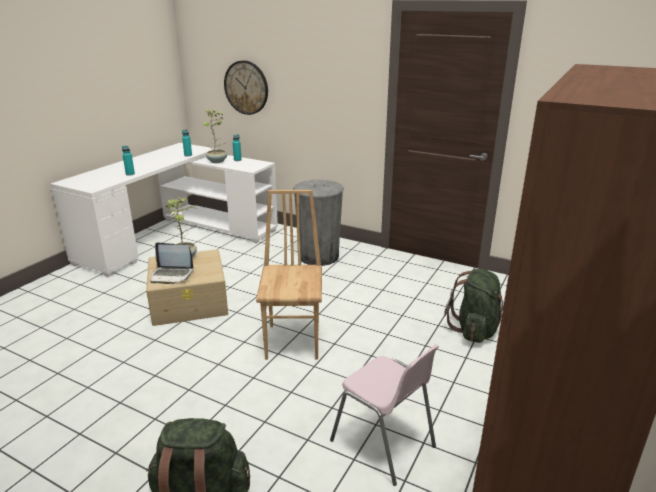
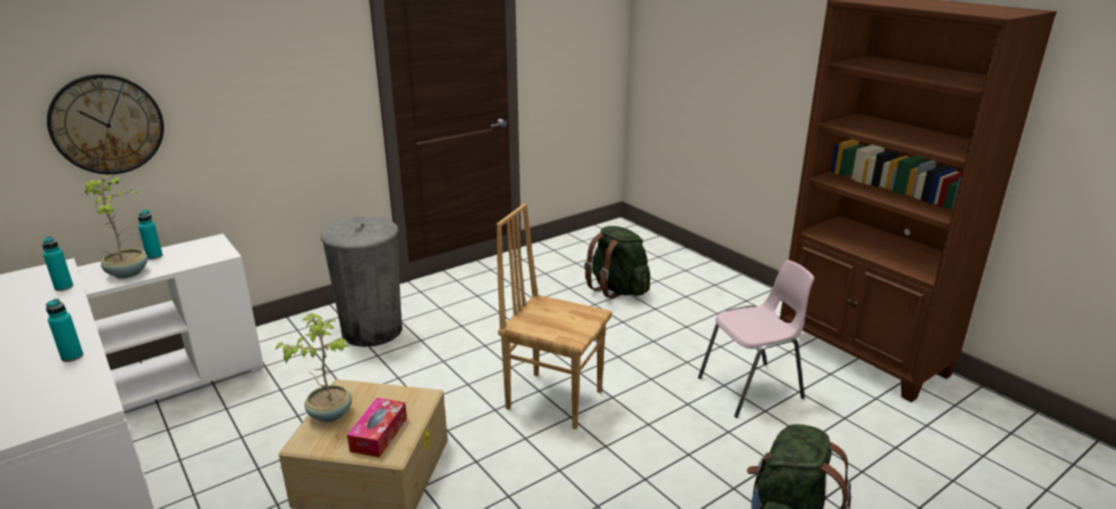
camera: 65 degrees left, 0 degrees up
laptop [151,242,193,284] -> tissue box [347,398,407,458]

